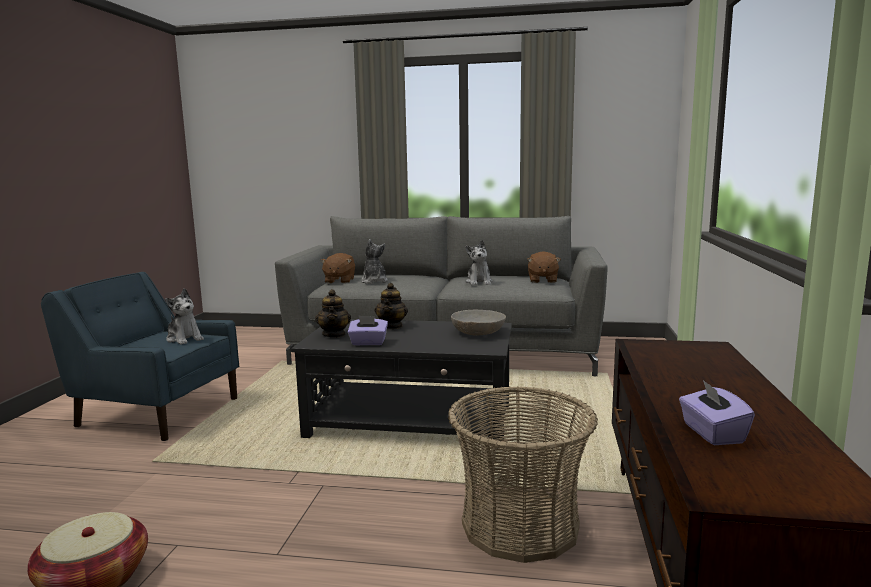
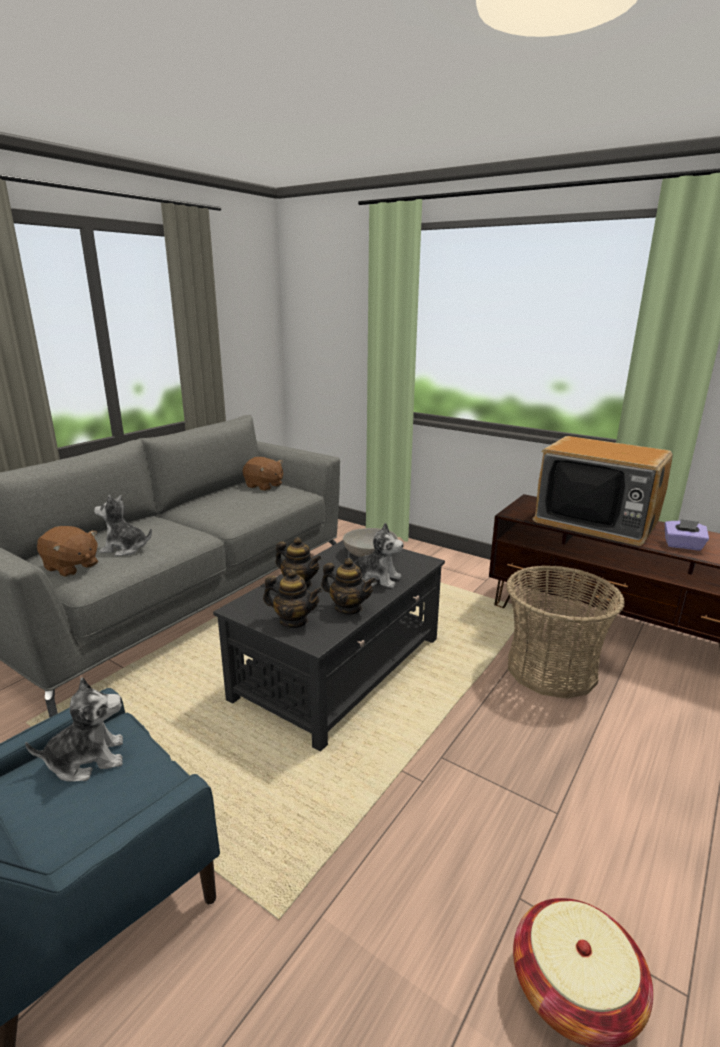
camera: 65 degrees left, 10 degrees up
purple tissue box [348,315,388,345] -> teapot [321,558,376,615]
plush toy [465,240,493,285] -> plush toy moved to [348,522,404,588]
none -> television [532,436,673,546]

